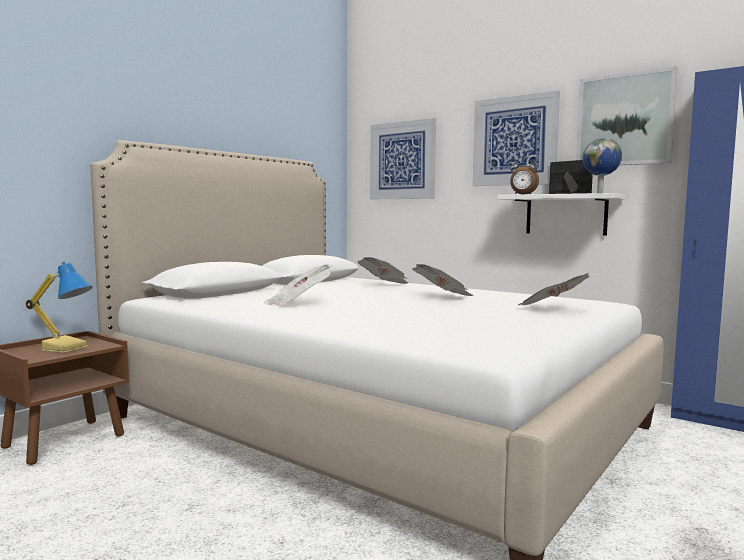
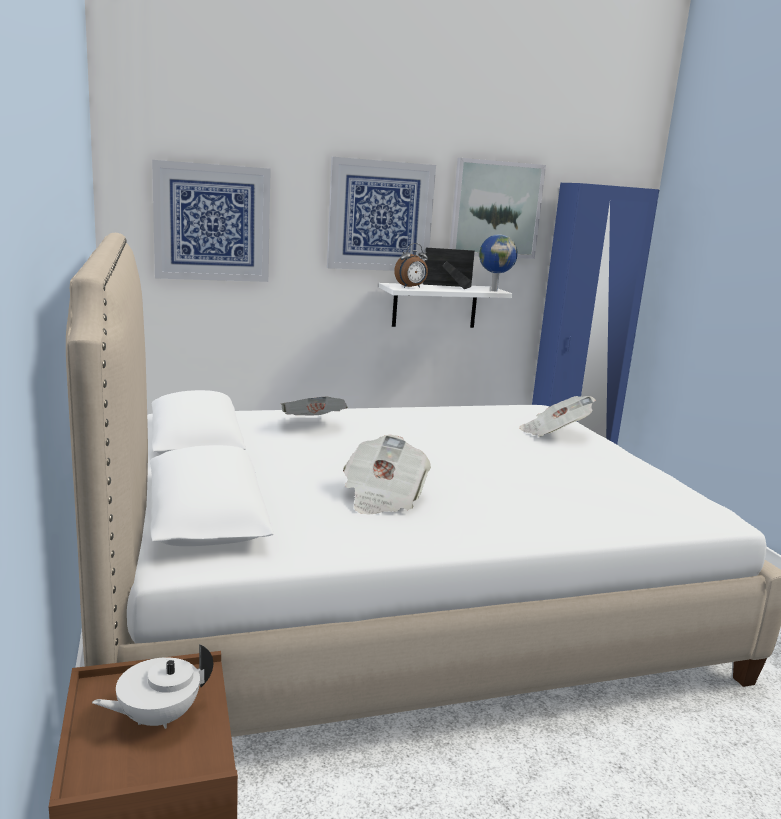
camera: 55 degrees left, 10 degrees up
table lamp [26,262,93,353] -> white teapot [92,644,213,729]
newspaper [413,264,473,296] -> none

